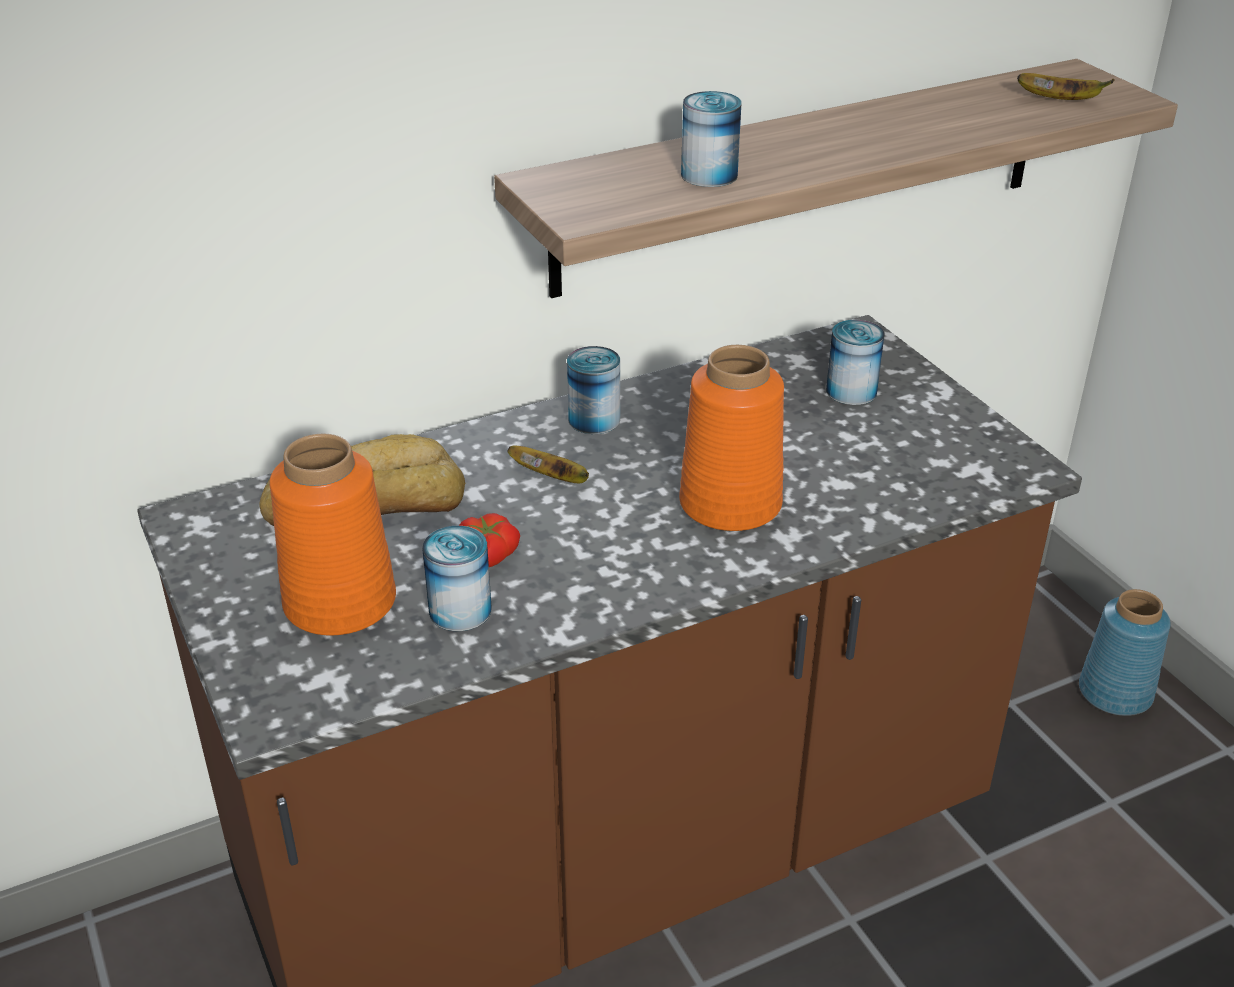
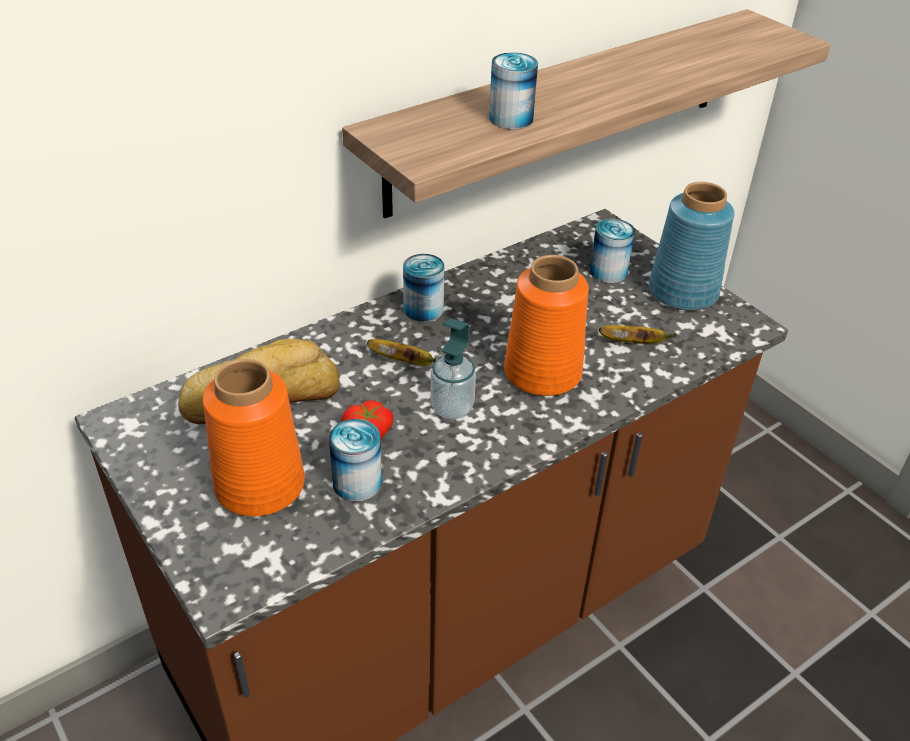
camera: 10 degrees left, 5 degrees up
banana [1017,73,1115,100] -> banana moved to [599,325,677,343]
blue vase [1079,589,1171,716] -> blue vase moved to [649,182,734,311]
none -> soap dispenser [431,318,476,419]

